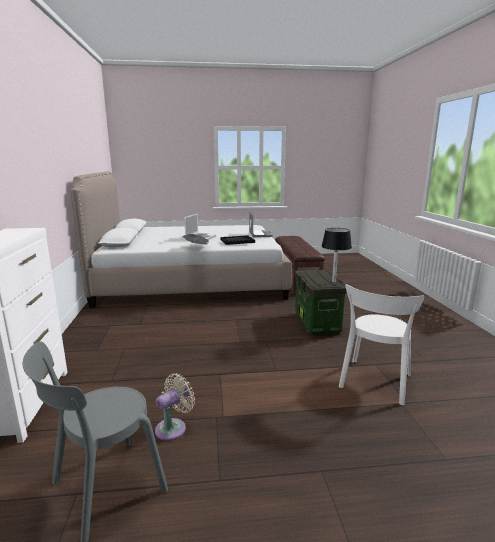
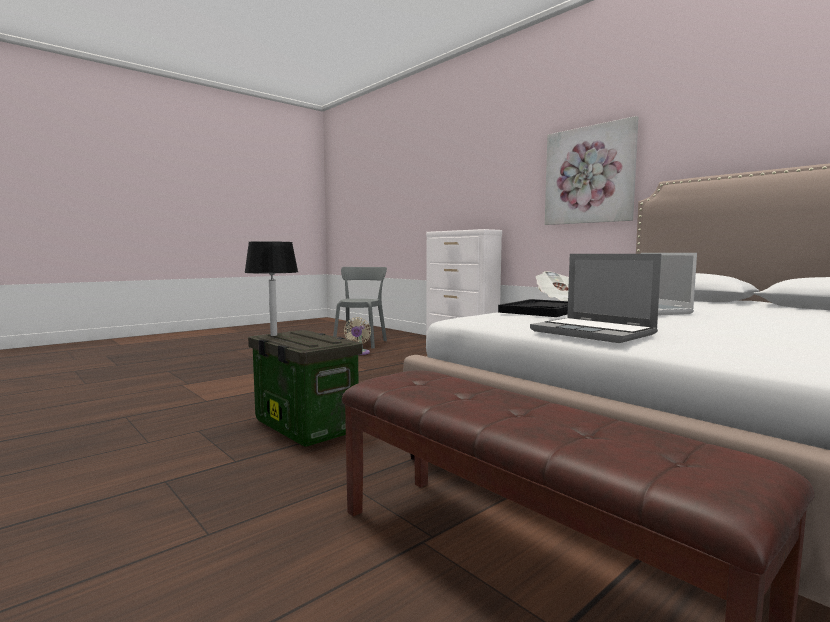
camera: 145 degrees right, 10 degrees down
white chair [339,284,424,405] -> none
none -> picture [545,116,638,225]

